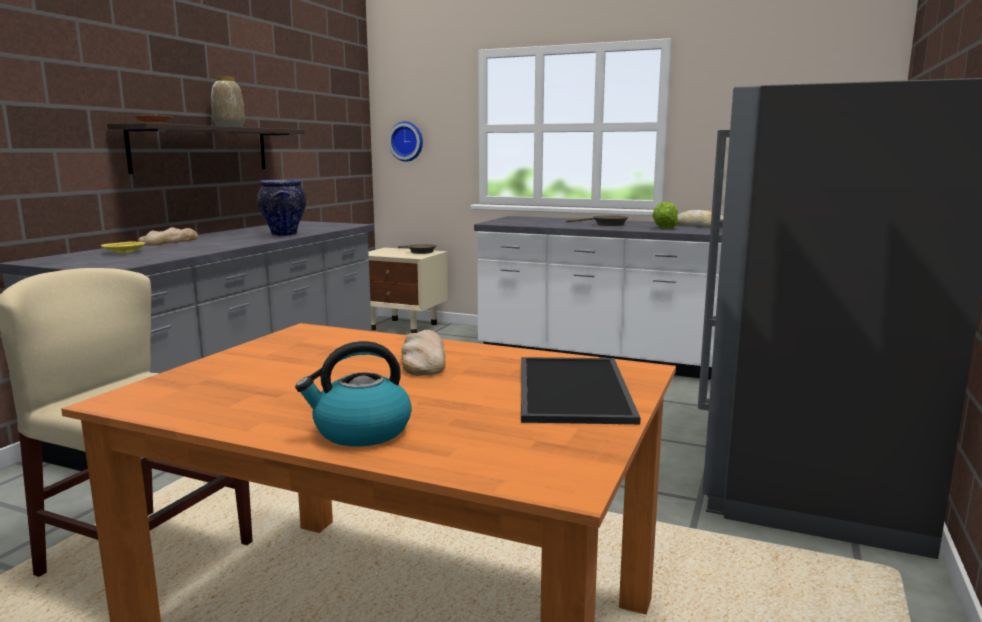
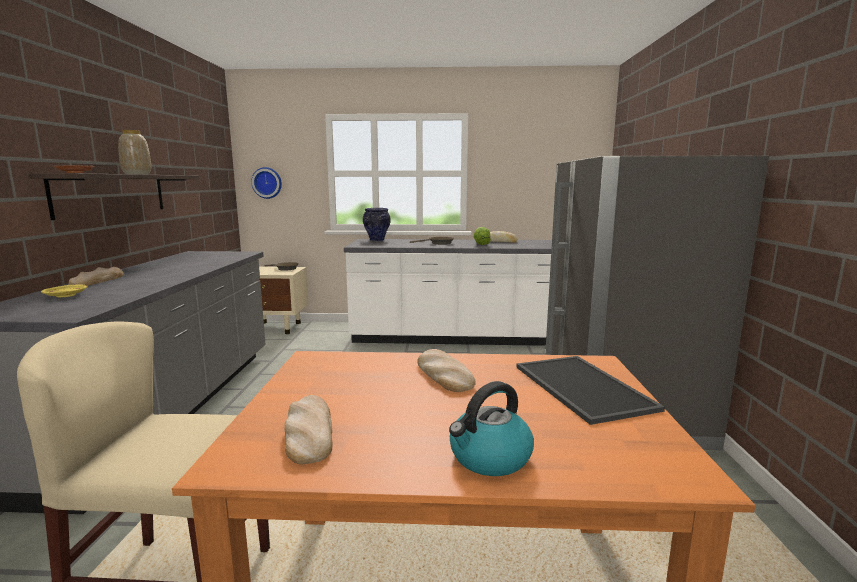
camera: 20 degrees left, 0 degrees up
vase [257,180,306,236] -> vase moved to [363,208,391,241]
none -> bread [285,395,333,465]

